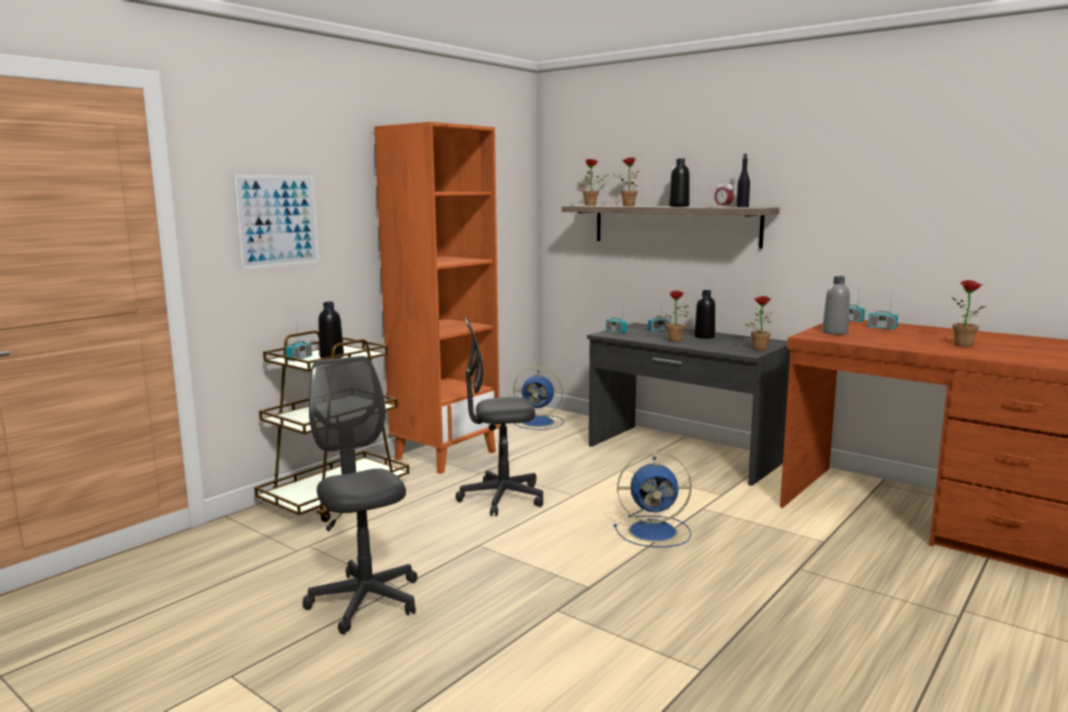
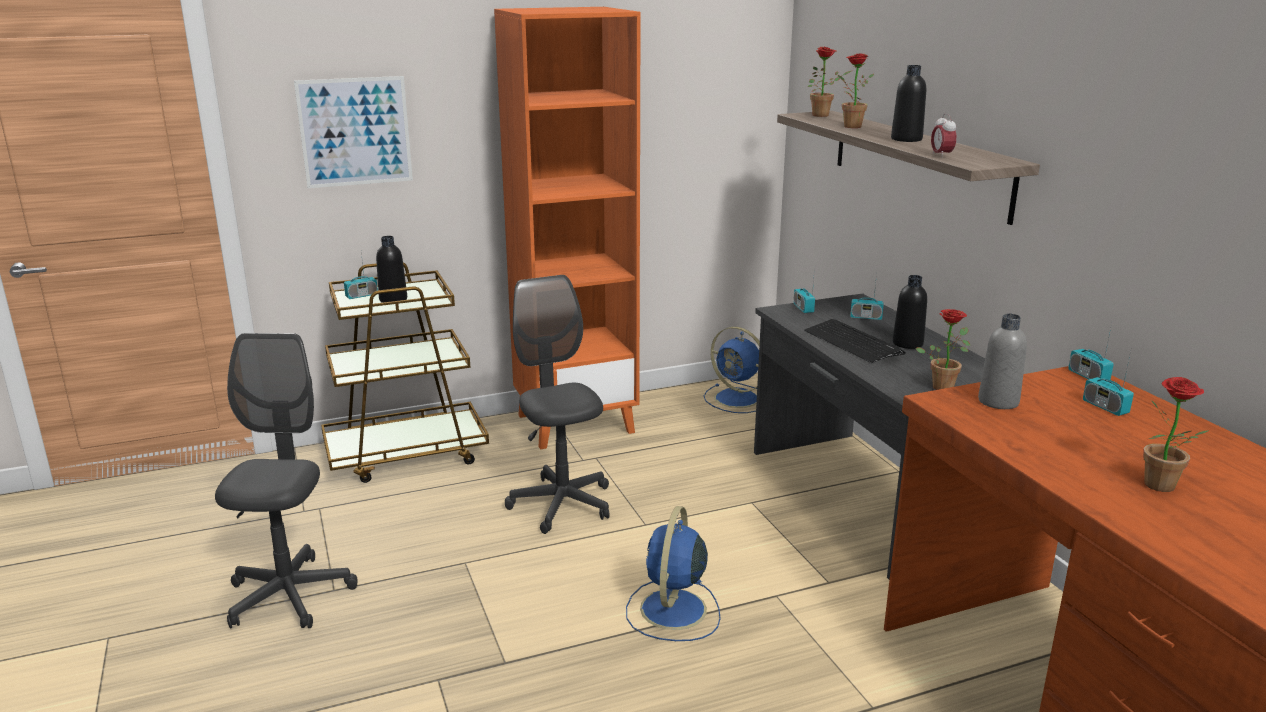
camera: 30 degrees right, 10 degrees up
grey office chair [456,317,543,516] -> grey office chair turned 45 degrees clockwise [505,275,610,534]
blue fan [614,452,692,547] -> blue fan turned 75 degrees clockwise [626,506,721,641]
potted plant [657,290,689,342] -> keyboard [804,319,906,363]
black bottle [736,154,750,207] -> none

